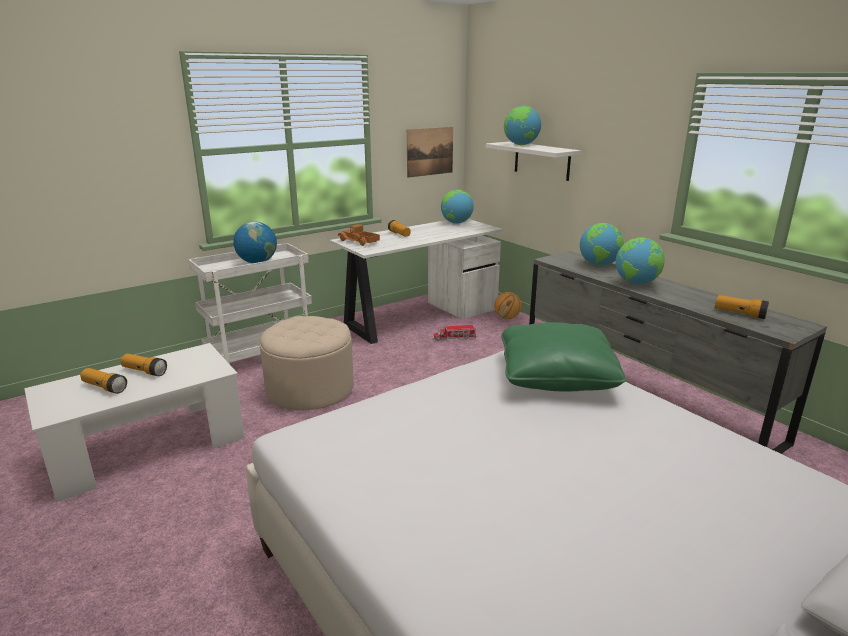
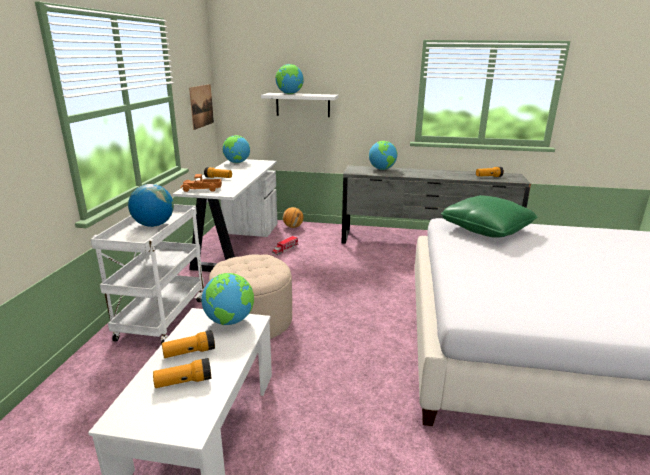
camera: 45 degrees left, 0 degrees up
globe [616,237,665,285] -> globe moved to [202,273,254,325]

